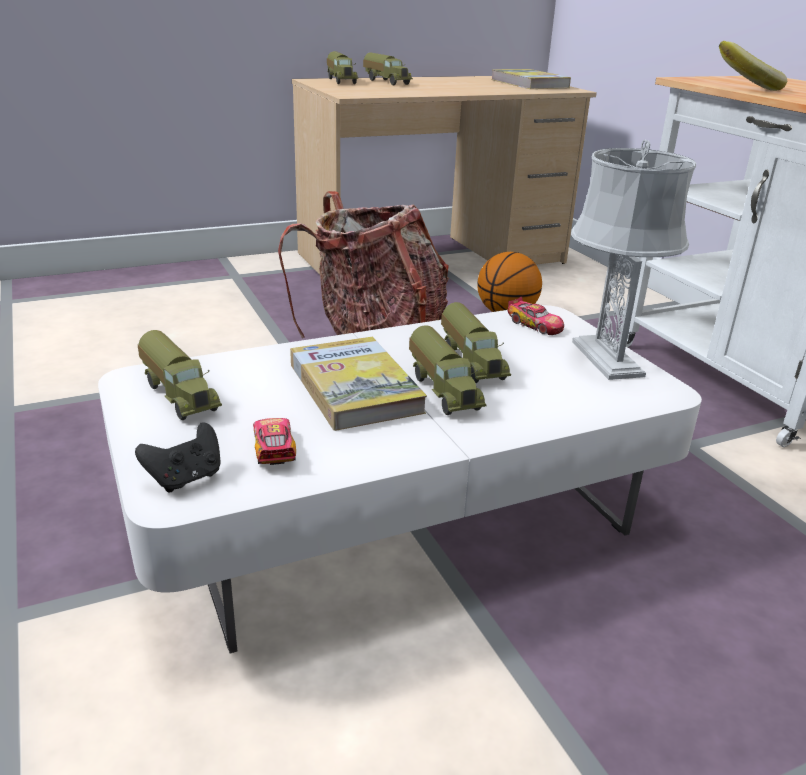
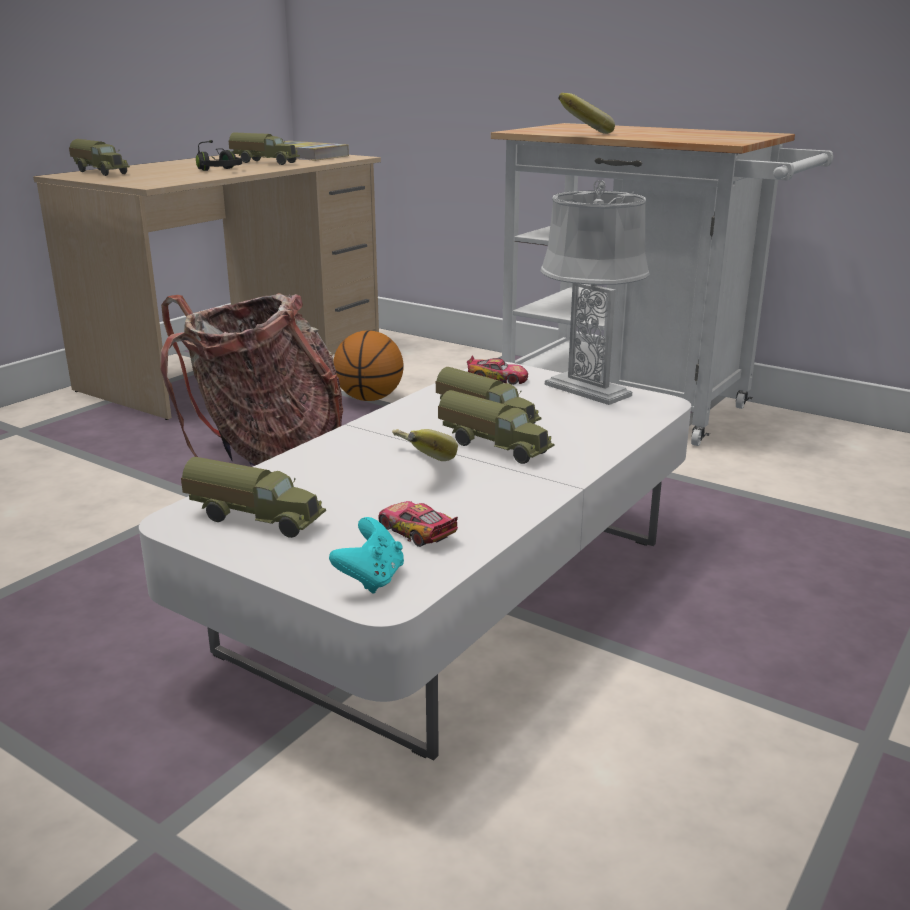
camera: 30 degrees left, 5 degrees down
black game controller [135,423,221,492] -> turquoise game controller [329,517,404,594]
book [290,336,427,431] -> banana [392,429,458,461]
toy truck [363,52,413,85] -> toy truck moved to [229,132,300,165]
none -> black headphones [196,140,242,171]

